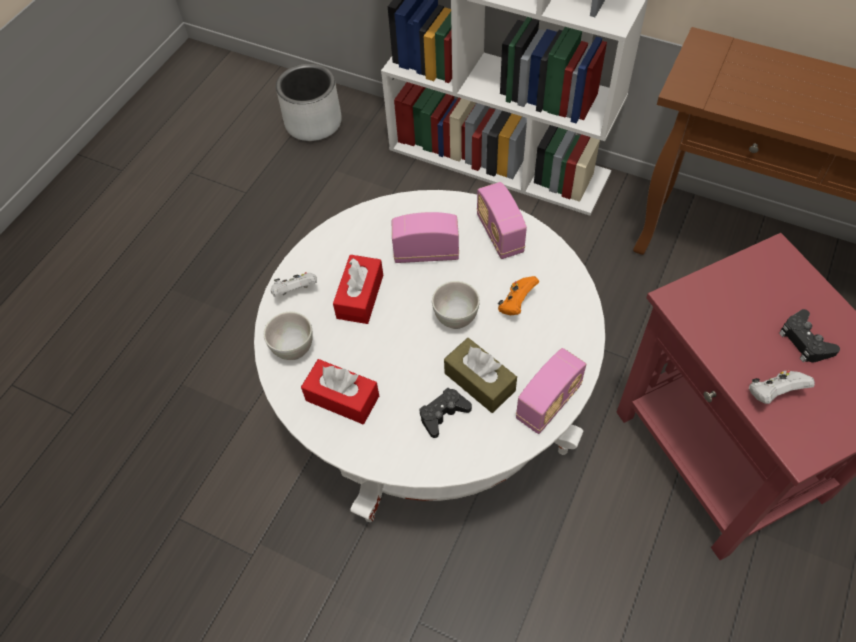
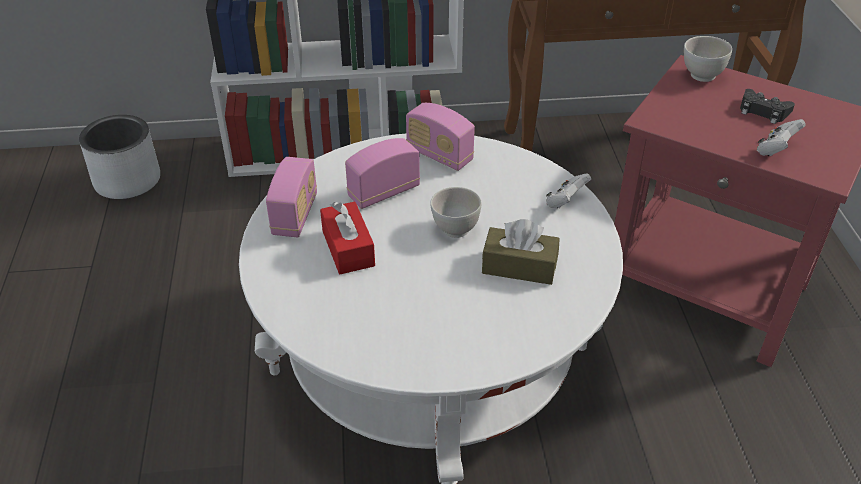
camera: 35 degrees left, 15 degrees down
white bowl [264,312,313,360] -> white bowl moved to [684,36,732,82]
white game controller [271,272,317,297] -> white game controller moved to [546,173,591,208]
red tissue box [301,359,379,424] -> none
black game controller [420,388,472,438] -> none
orange game controller [498,276,539,315] -> none
radio [516,348,586,434] -> radio moved to [266,157,317,237]

